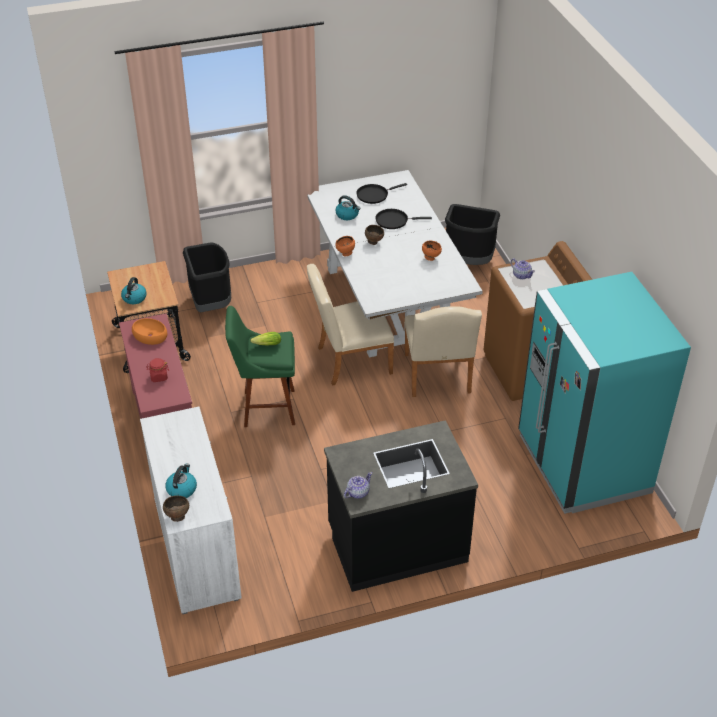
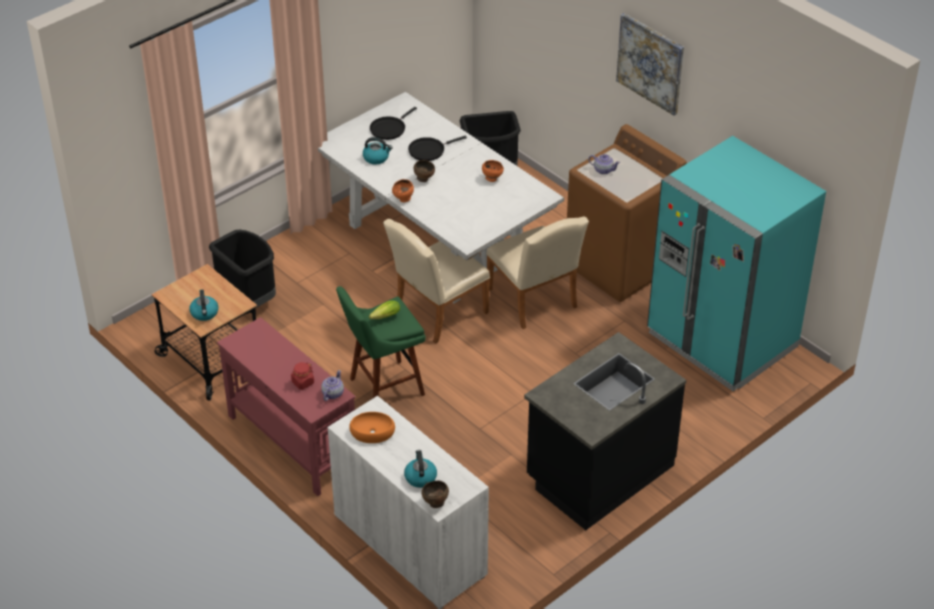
camera: 25 degrees left, 0 degrees up
orange bowl [132,318,167,345] -> orange bowl moved to [349,412,395,443]
teapot [344,472,372,499] -> teapot moved to [321,370,344,401]
none -> picture [616,13,684,116]

